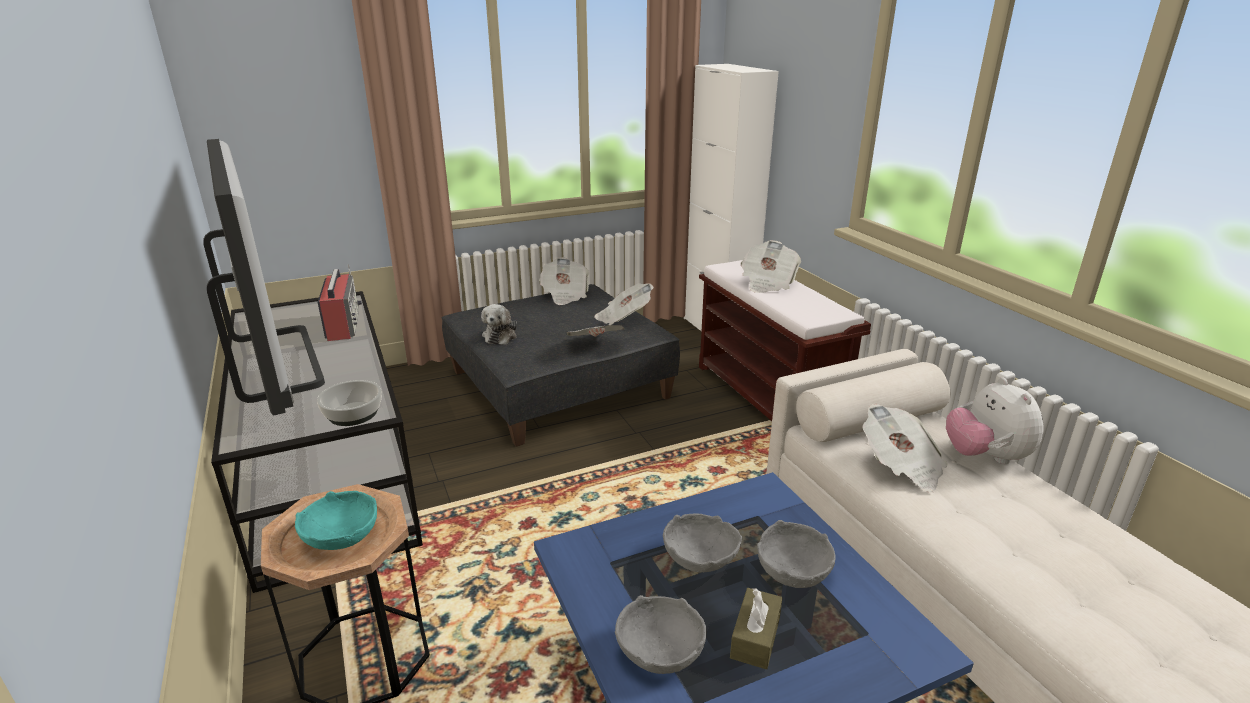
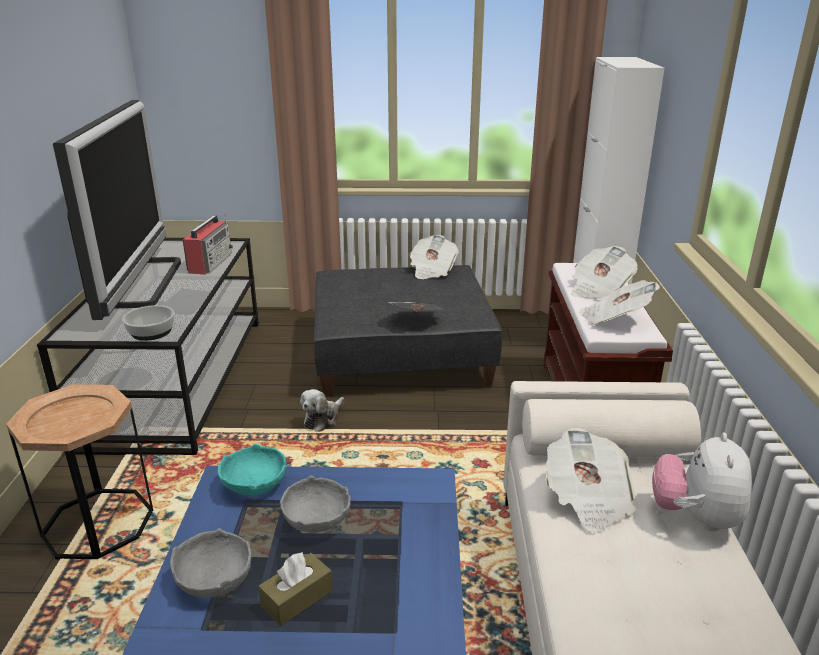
camera: 25 degrees right, 0 degrees up
turquoise bowl [295,491,377,550] -> turquoise bowl moved to [218,444,286,496]
plush toy [481,304,517,345] -> plush toy moved to [300,389,344,432]
newspaper [594,283,654,325] -> newspaper moved to [579,280,660,325]
grey bowl [757,520,836,588] -> none

